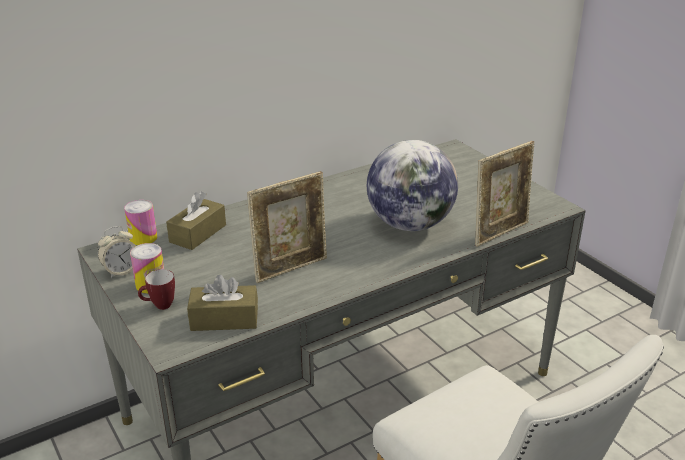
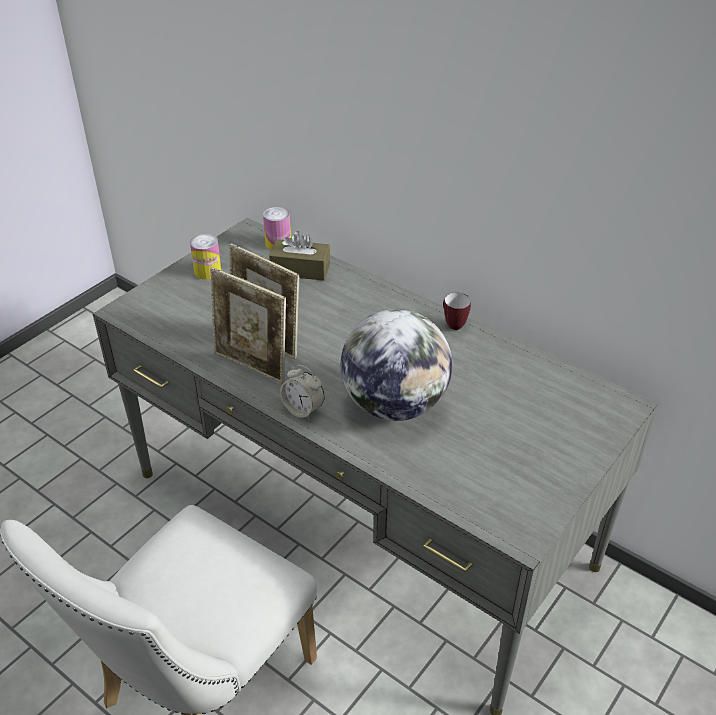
camera: 70 degrees right, 10 degrees up
alarm clock [98,226,136,278] -> alarm clock moved to [280,365,324,420]
mug [138,269,175,310] -> mug moved to [443,293,471,330]
brown tissue box [187,275,258,331] -> none
picture frame [475,141,534,247] -> picture frame moved to [210,267,286,383]

